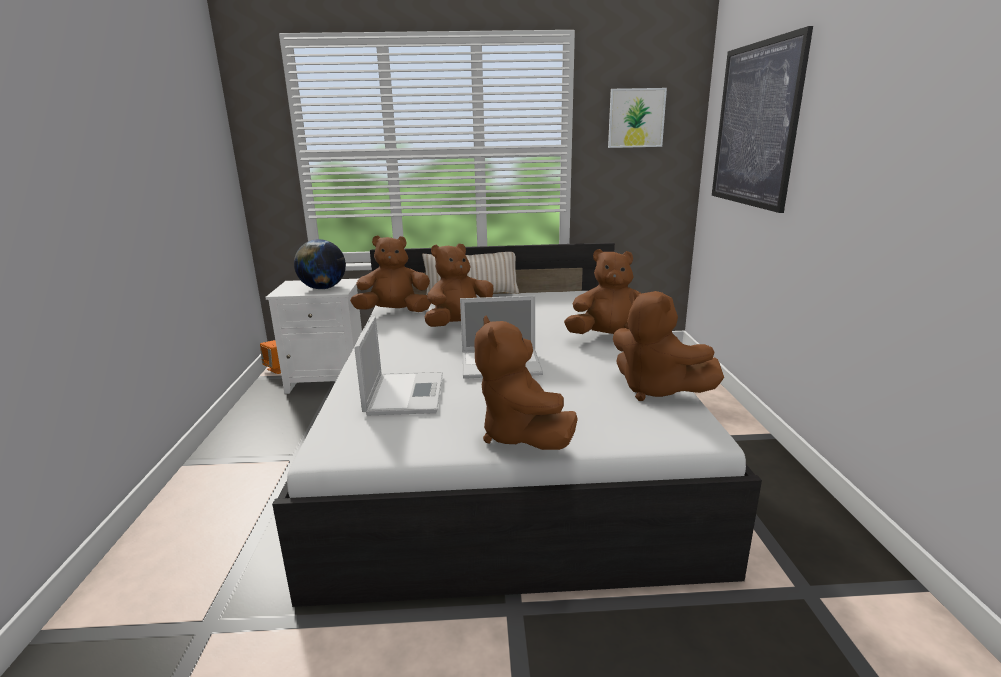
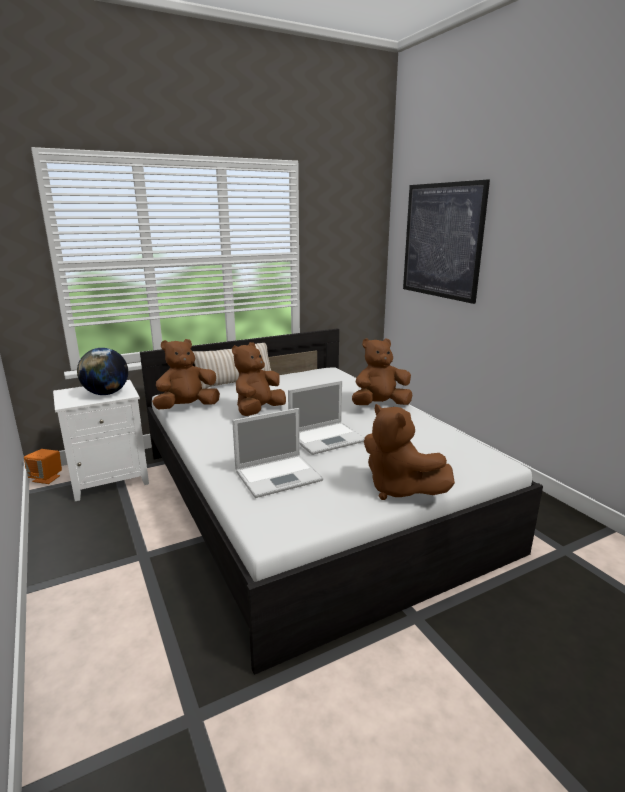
camera: 25 degrees left, 0 degrees up
laptop [354,316,443,416] -> laptop turned 90 degrees clockwise [232,408,323,498]
picture [608,88,667,148] -> none
brown plush toy [613,290,724,401] -> none

